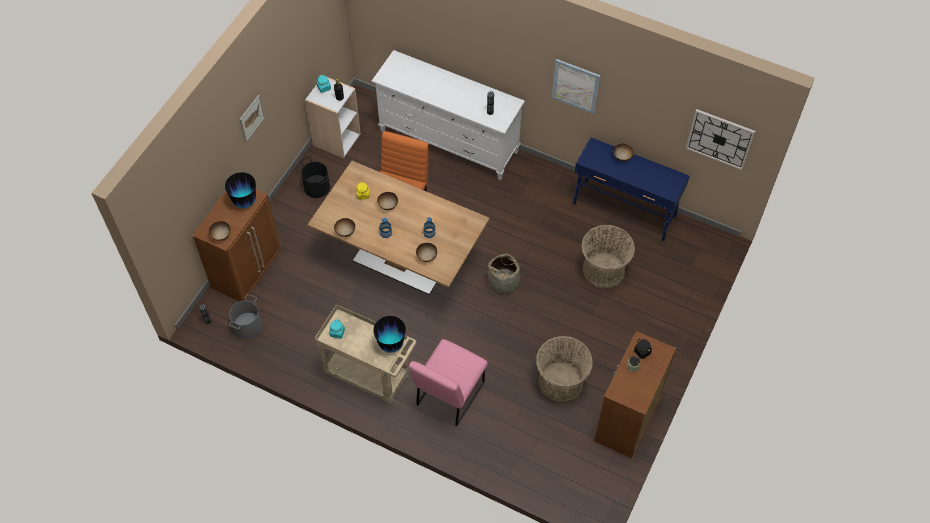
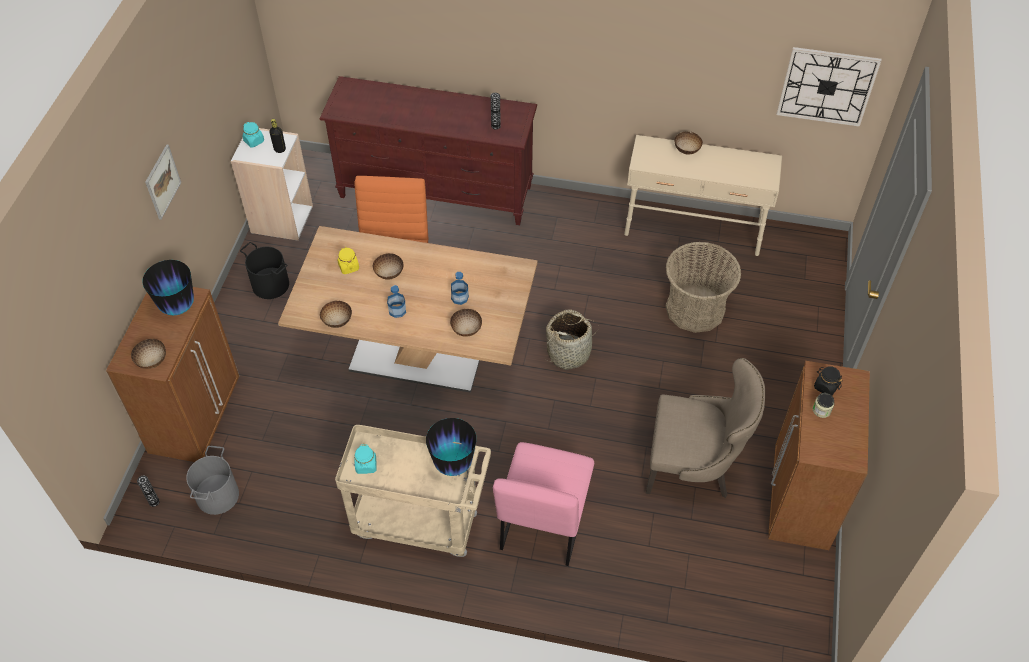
camera: 15 degrees left, 5 degrees down
white dresser [371,50,525,180] -> red dresser [320,76,537,225]
basket [536,336,593,403] -> beige chair [646,358,765,498]
picture [552,59,600,114] -> none
blue console table [573,138,690,241] -> beige console table [624,135,782,256]

